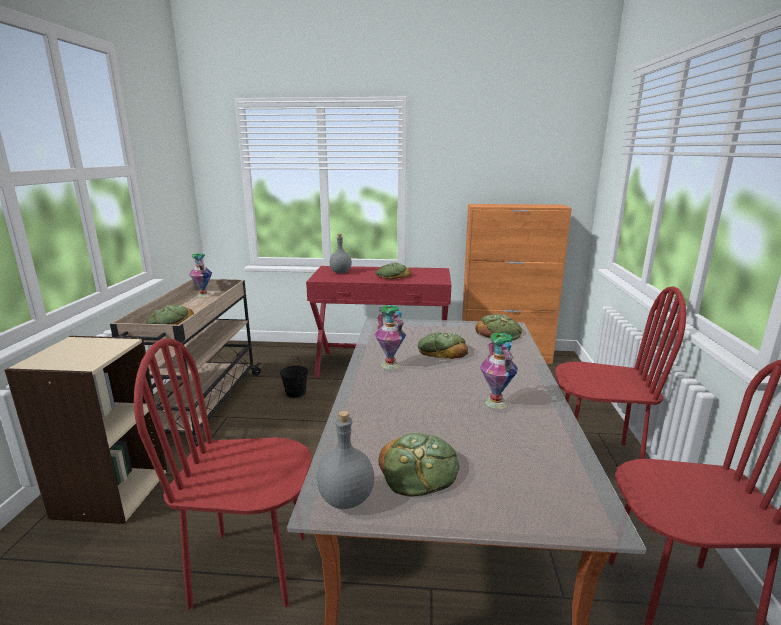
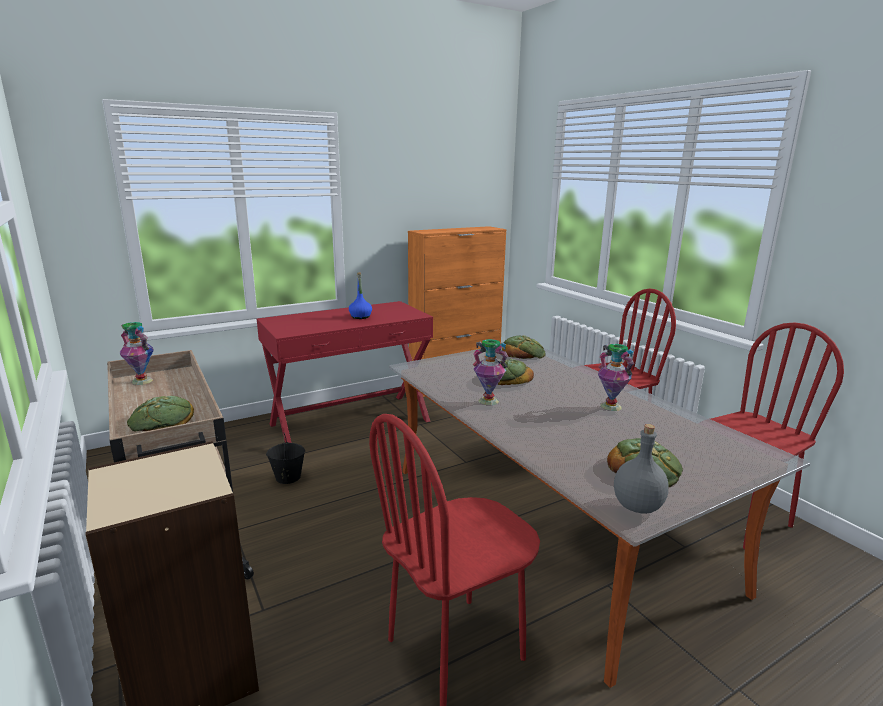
camera: 35 degrees left, 0 degrees up
grey bottle [329,234,352,273] -> none
bread [375,263,411,279] -> blue bottle [349,272,372,319]

